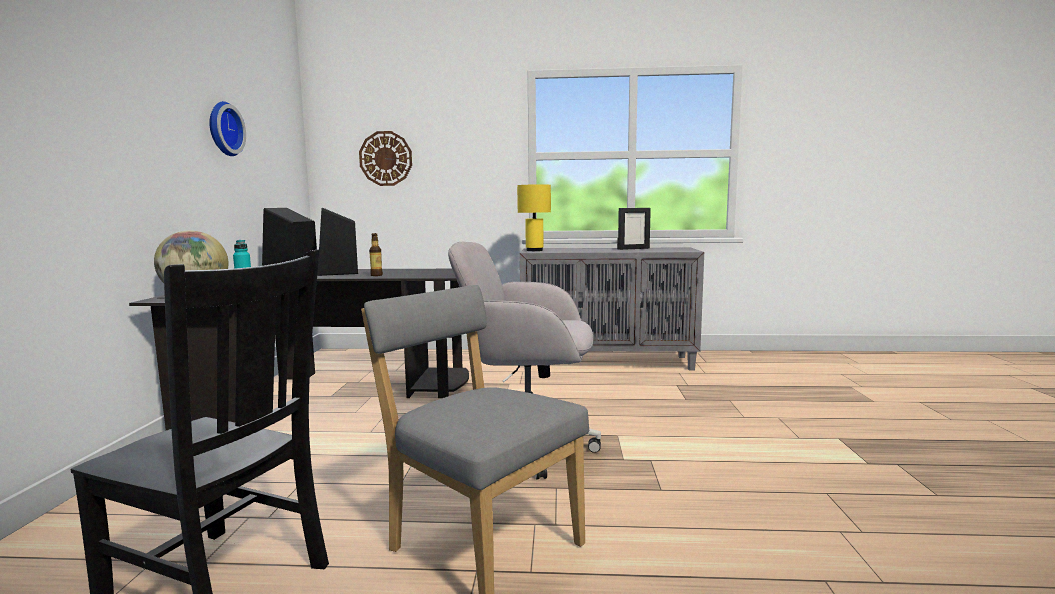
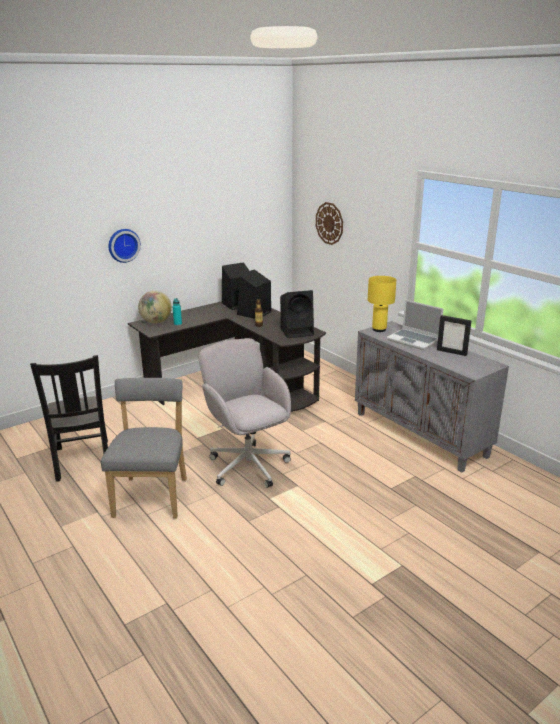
camera: 50 degrees right, 15 degrees up
wall clock [209,101,246,156] -> wall clock moved to [109,229,141,263]
none -> black speaker [280,290,314,338]
none -> laptop [386,300,443,350]

